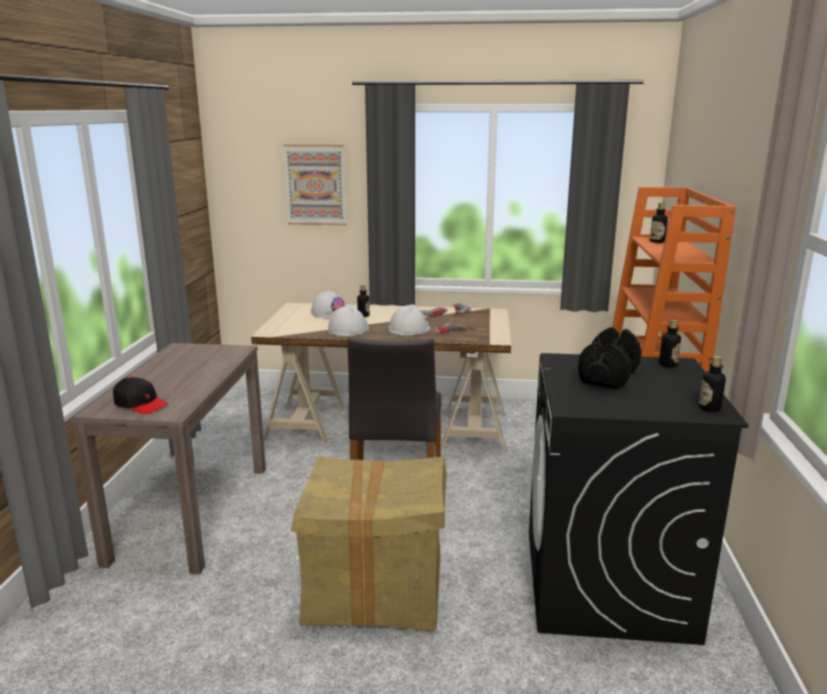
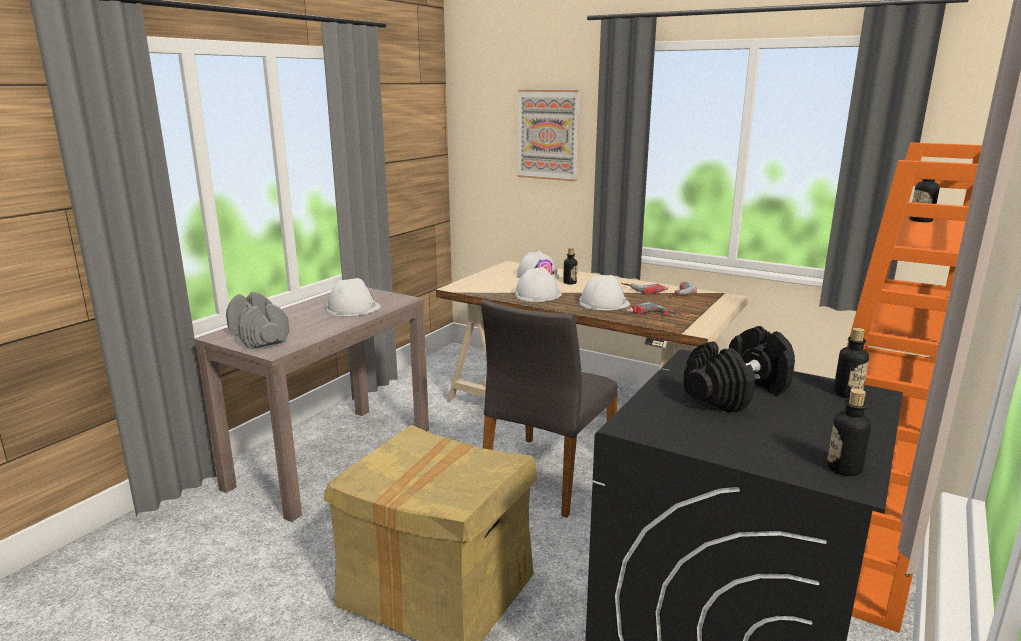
camera: 25 degrees right, 0 degrees up
black cap [113,377,168,414] -> grey dumbbell [226,292,289,349]
none -> white hard hat [326,278,381,316]

